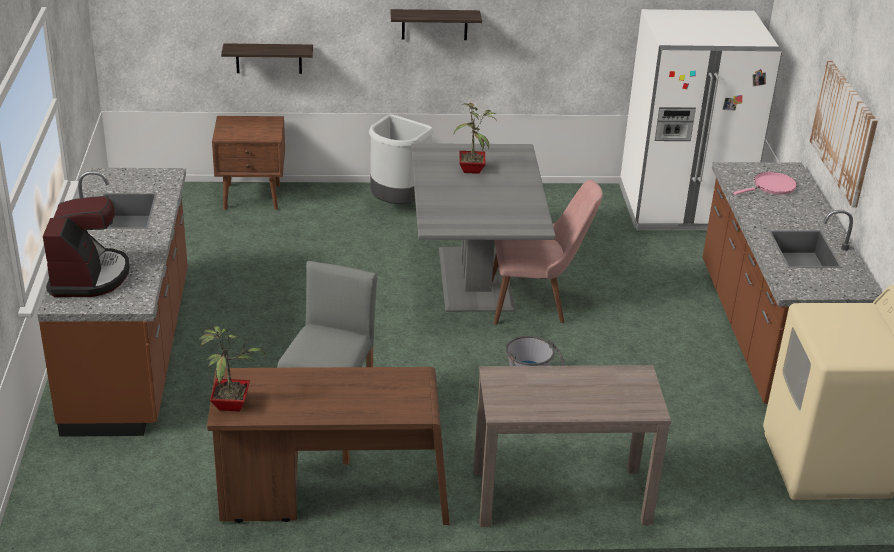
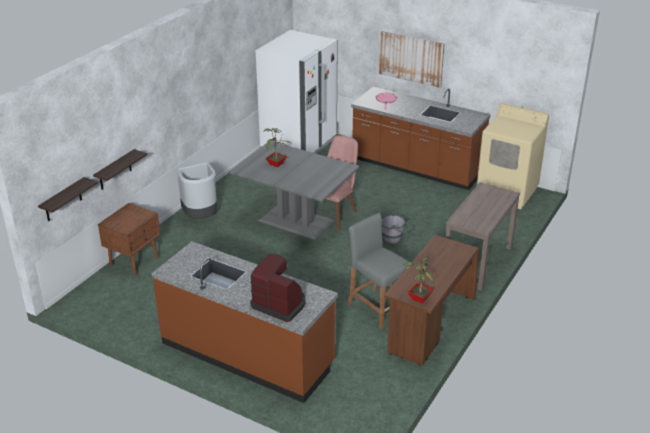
camera: 55 degrees left, 0 degrees up
shelf [390,9,482,40] -> shelf moved to [38,177,98,221]

